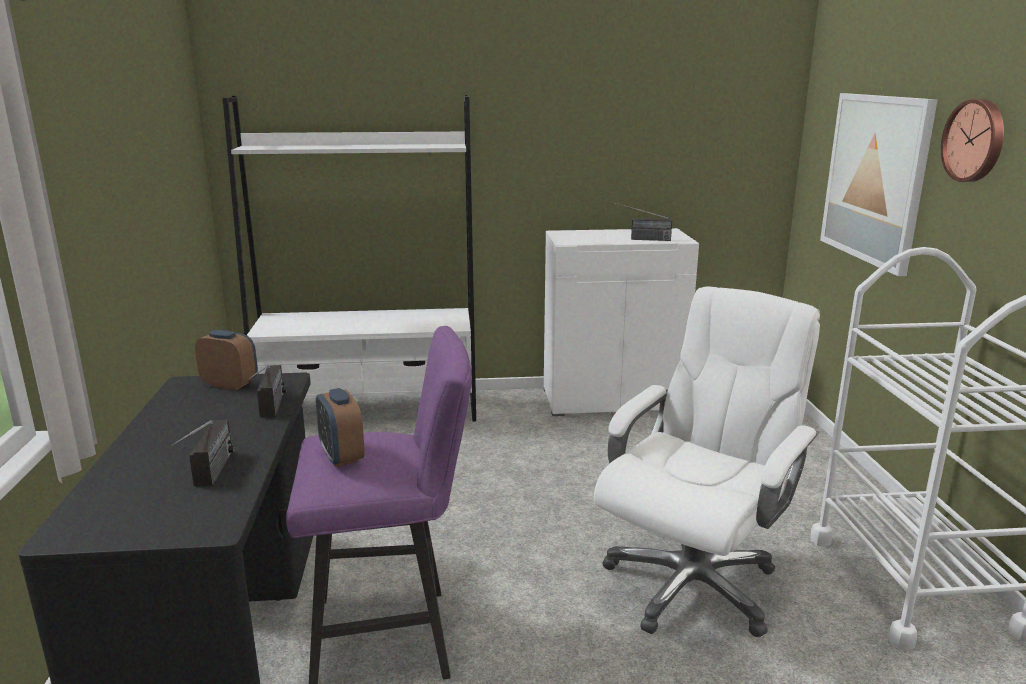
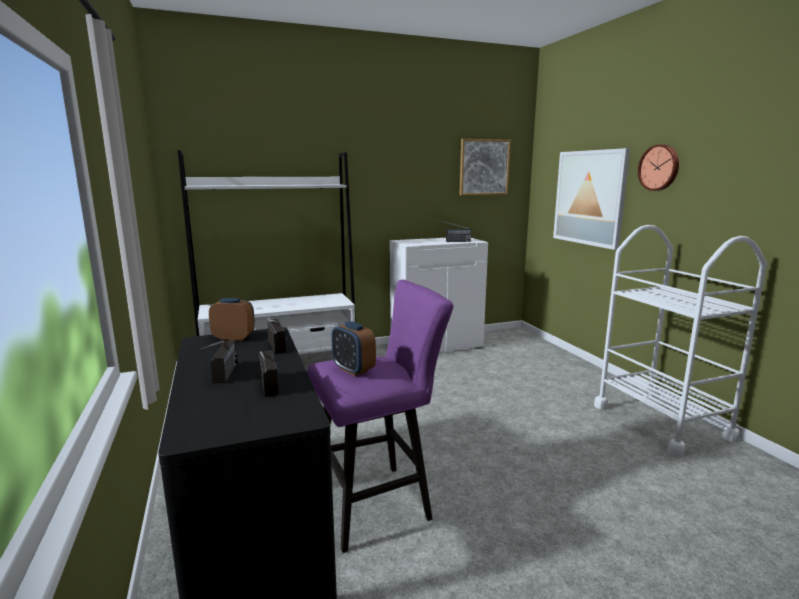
camera: 15 degrees left, 5 degrees down
white office chair [594,286,820,637] -> none
none -> radio [201,340,239,383]
none -> picture [460,139,511,195]

